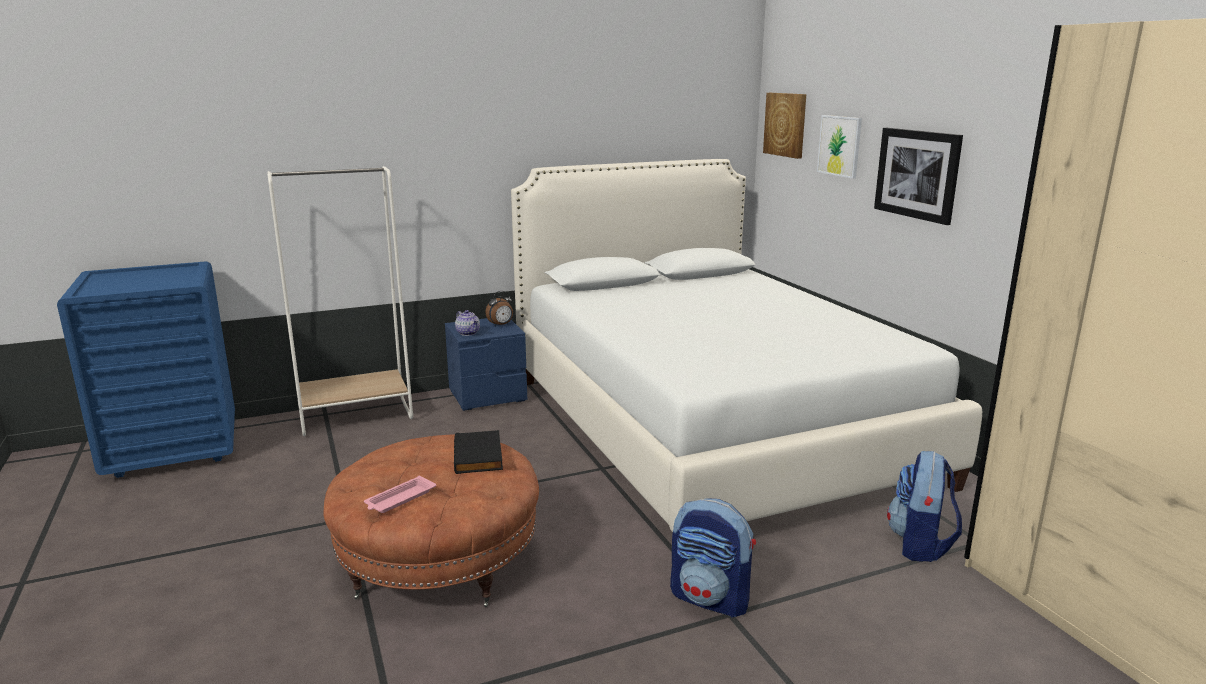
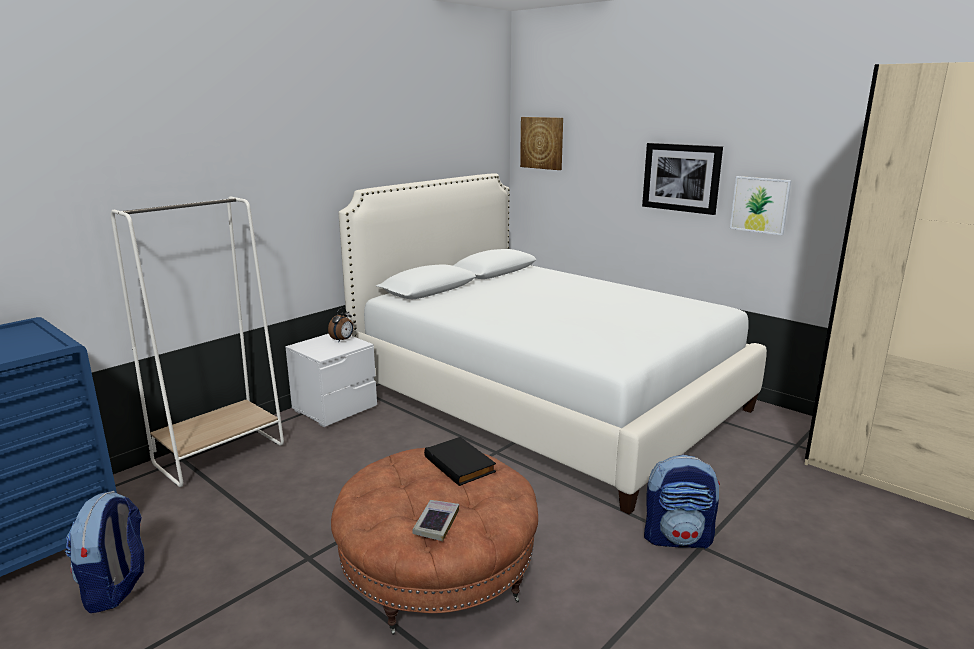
camera: 25 degrees left, 0 degrees up
pink tray [364,475,436,513] -> book [412,500,459,541]
blue nightstand [445,318,527,411] -> white nightstand [285,334,377,427]
teapot [455,310,480,336] -> none
picture [817,115,862,179] -> picture moved to [730,176,792,235]
backpack [887,451,962,562] -> backpack moved to [65,491,144,613]

